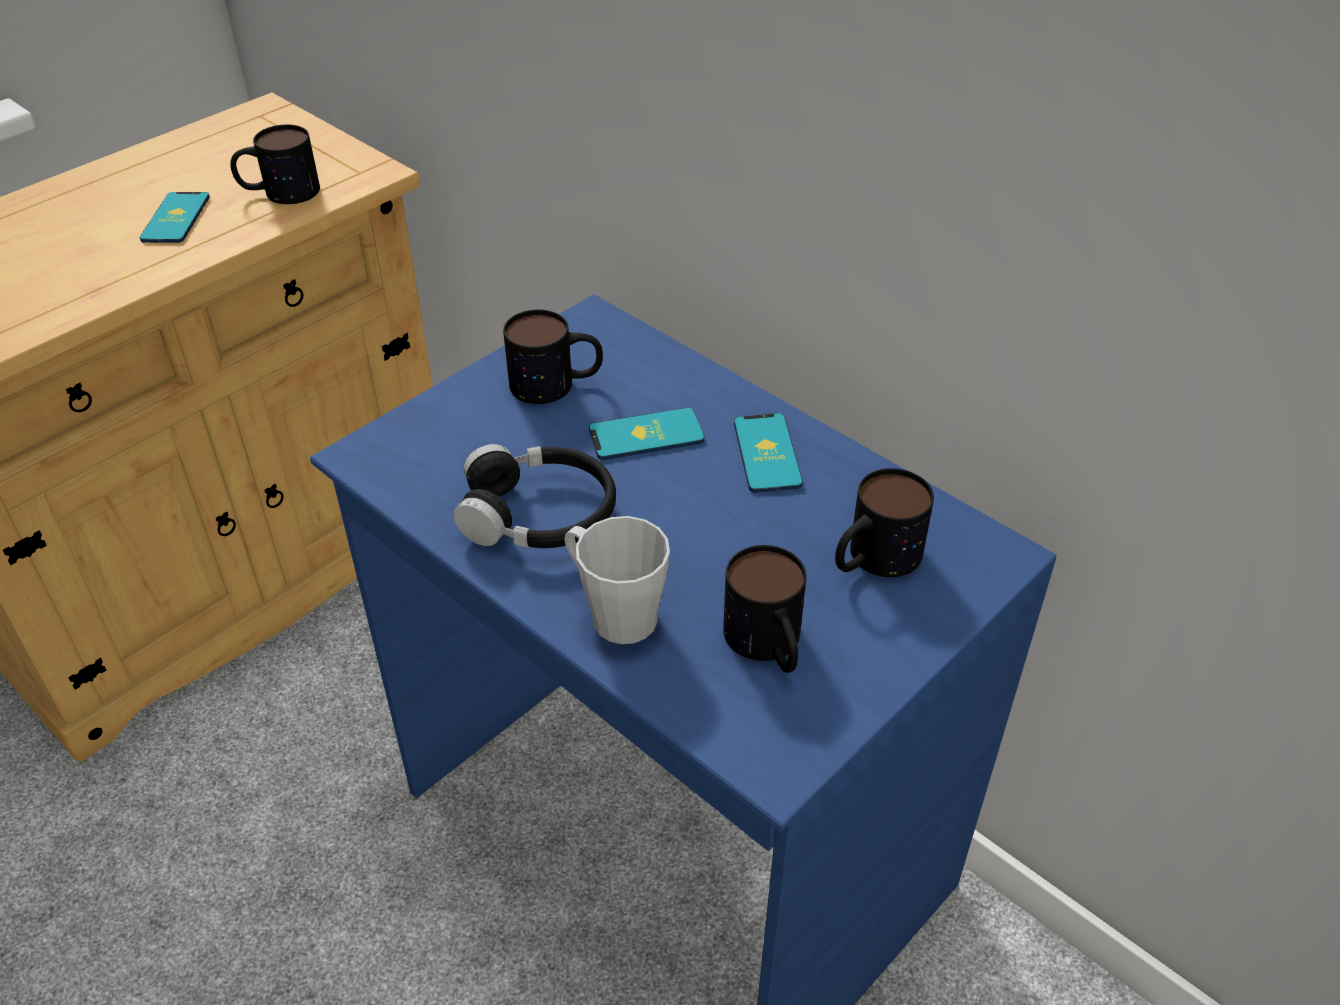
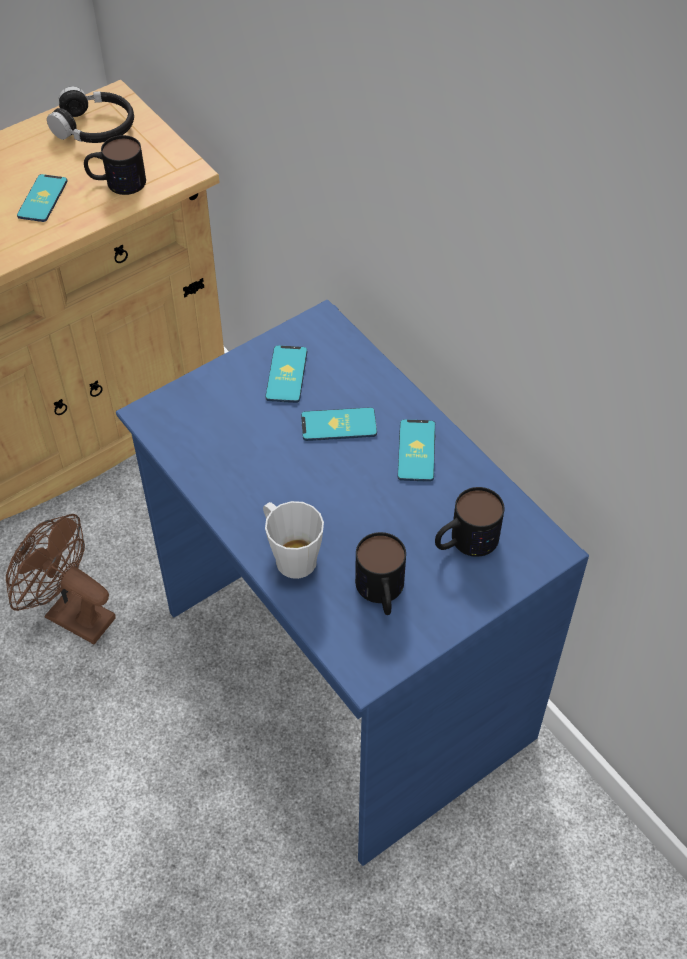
camera: 10 degrees right, 10 degrees up
black headphones [453,444,616,548] -> black headphones moved to [47,87,134,143]
mug [503,310,603,404] -> phone [265,345,307,403]
none -> brown fan [6,514,116,644]

